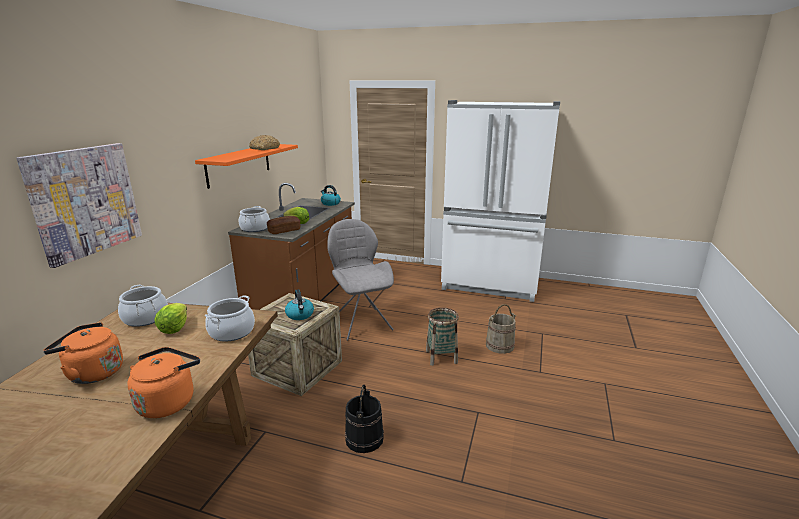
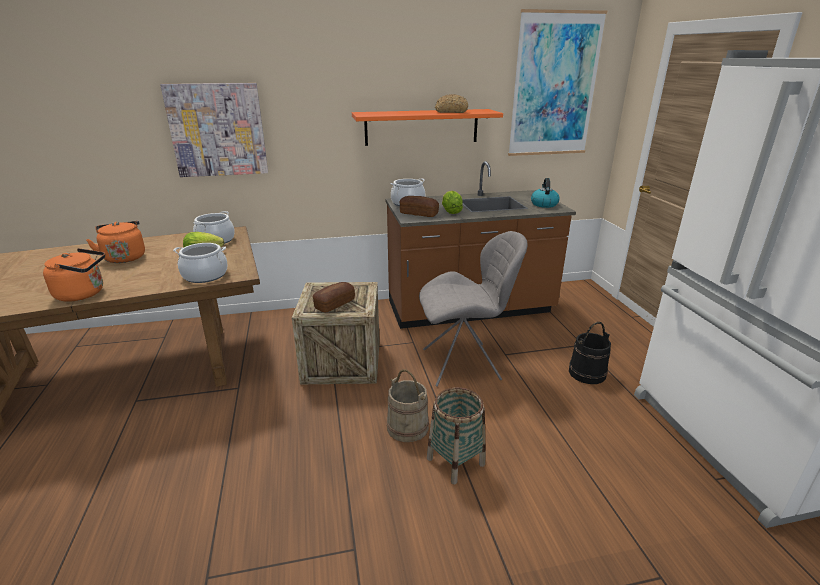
camera: 60 degrees right, 5 degrees up
kettle [285,289,314,320] -> bread [313,282,355,313]
grey chair [327,219,394,341] -> grey chair turned 45 degrees clockwise [419,231,527,387]
black bucket [345,385,384,453] -> black bucket moved to [569,322,611,384]
beige bucket [486,304,516,354] -> beige bucket moved to [387,369,429,442]
none -> picture [508,9,607,156]

